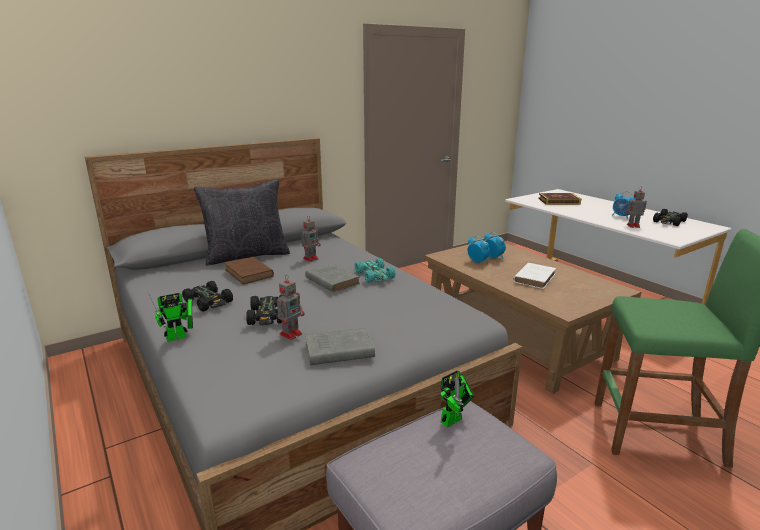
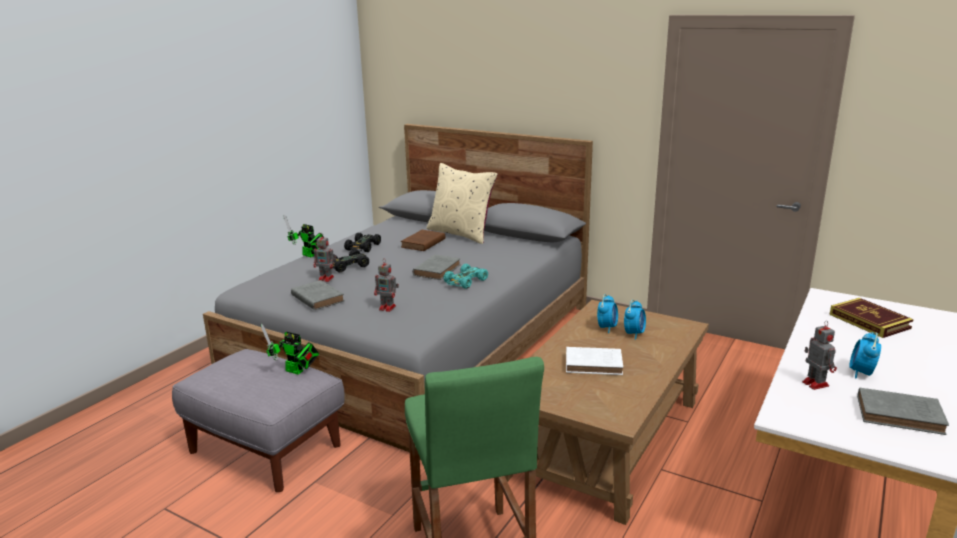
camera: 65 degrees right, 0 degrees up
black pillow [194,180,290,266] -> beige pillow [426,163,498,244]
toy robot [301,215,321,262] -> toy robot moved to [374,260,399,312]
black toy car [653,209,688,226] -> grey book [857,387,949,435]

